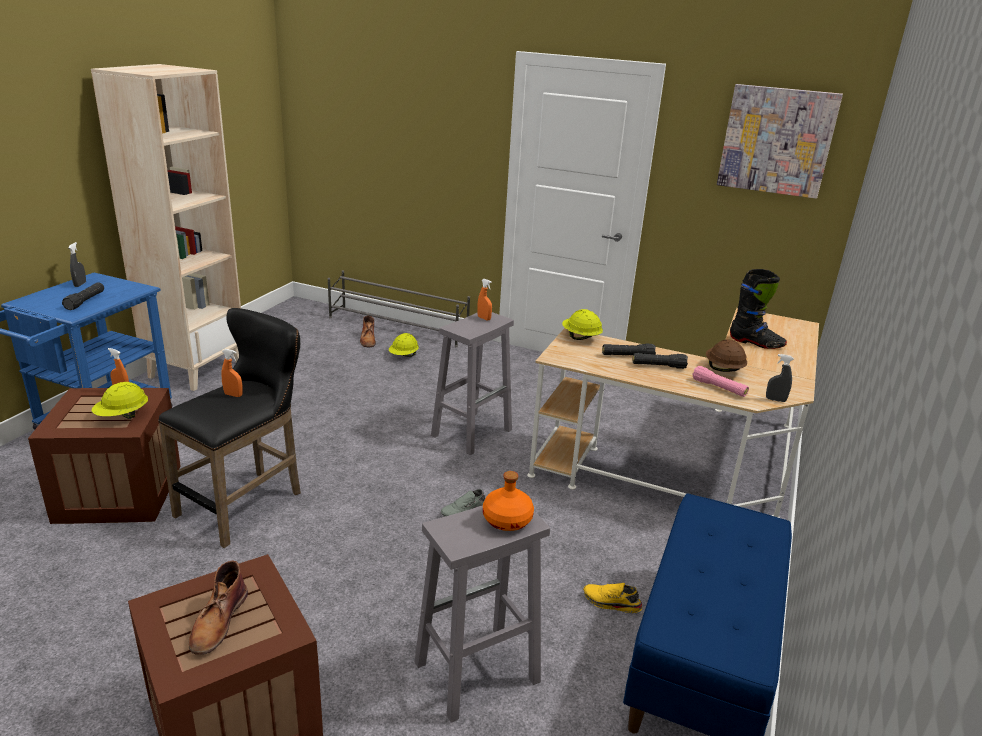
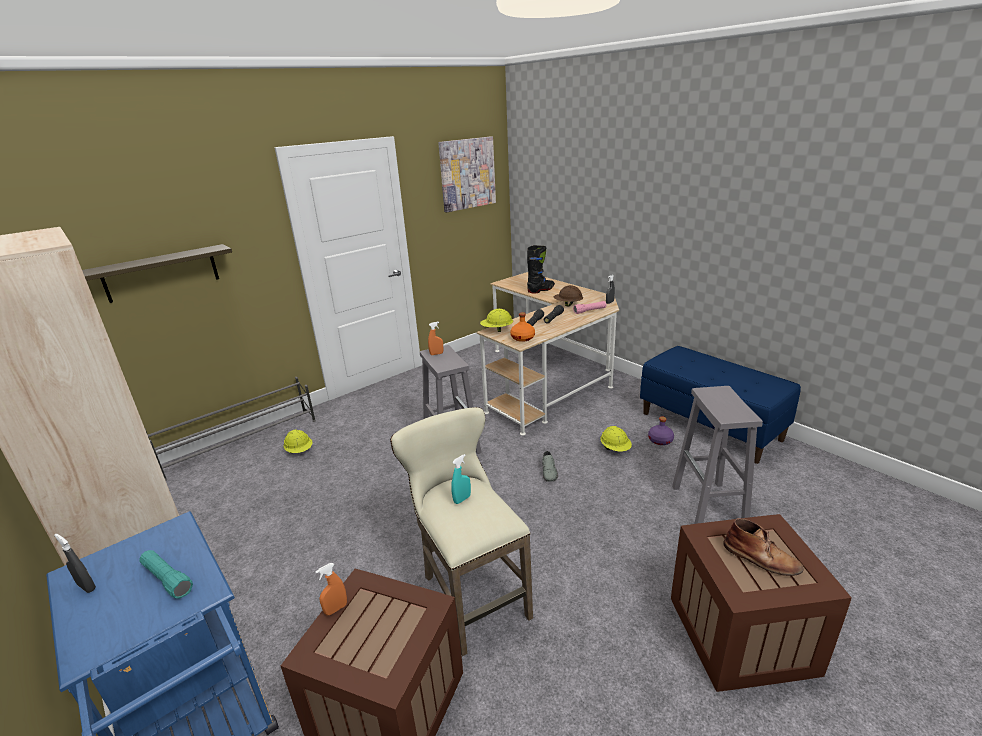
camera: 60 degrees left, 0 degrees up
black flashlight [62,282,104,310] -> turquoise flashlight [139,550,193,599]
yellow hard hat [92,382,148,419] -> yellow hard hat moved to [600,426,632,451]
black stool [158,308,301,548] -> beige stool [390,407,533,656]
orange spray bottle [221,349,243,397] -> turquoise spray bottle [451,454,471,504]
brown boot [360,316,376,347] -> none
orange bottle [483,471,534,531] -> orange bottle moved to [510,312,535,342]
yellow shoe [583,583,642,613] -> purple bottle [648,416,674,445]
none -> shelf [82,244,232,303]

